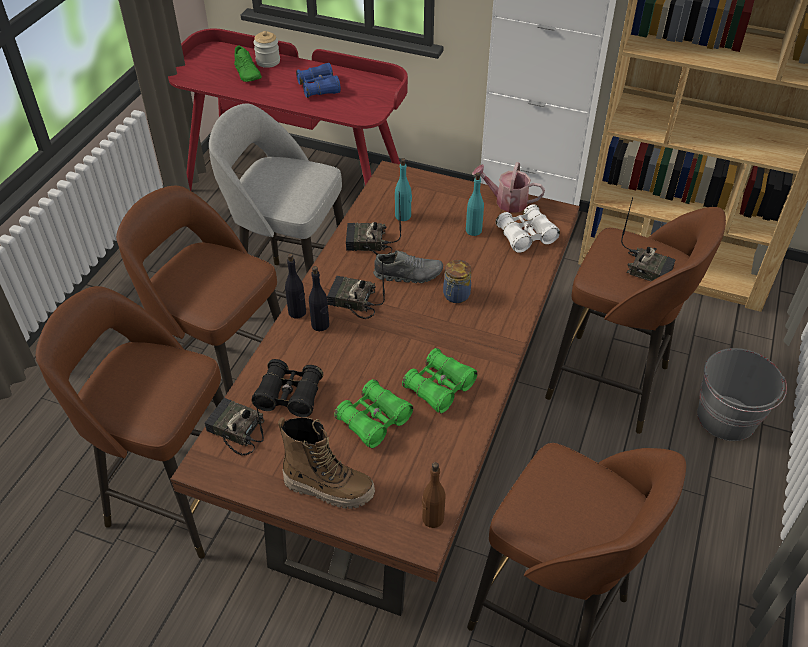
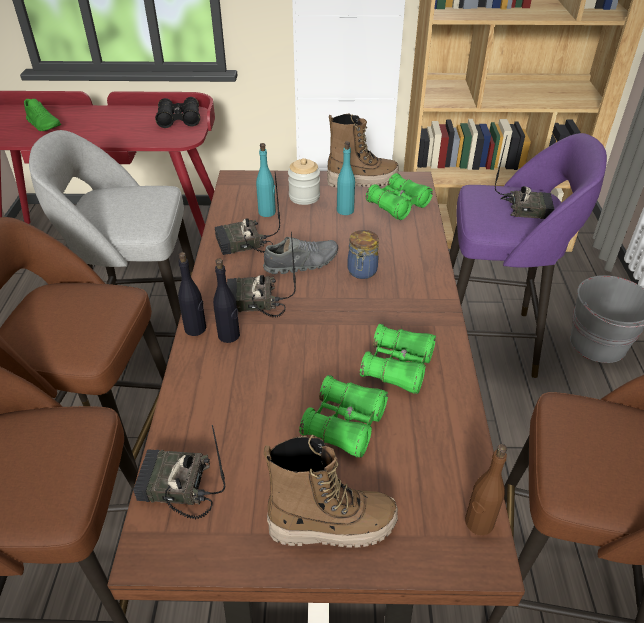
camera: 20 degrees left, 5 degrees down
black binoculars [251,359,323,417] -> black binoculars moved to [155,97,200,128]
jar [253,31,280,68] -> jar moved to [288,158,320,205]
blue binoculars [296,63,341,98] -> none
watering can [473,162,545,212] -> boot [327,113,399,188]
white binoculars [496,204,560,253] -> green binoculars [366,173,433,220]
brown stool [545,207,726,434] -> purple stool [449,133,607,378]

